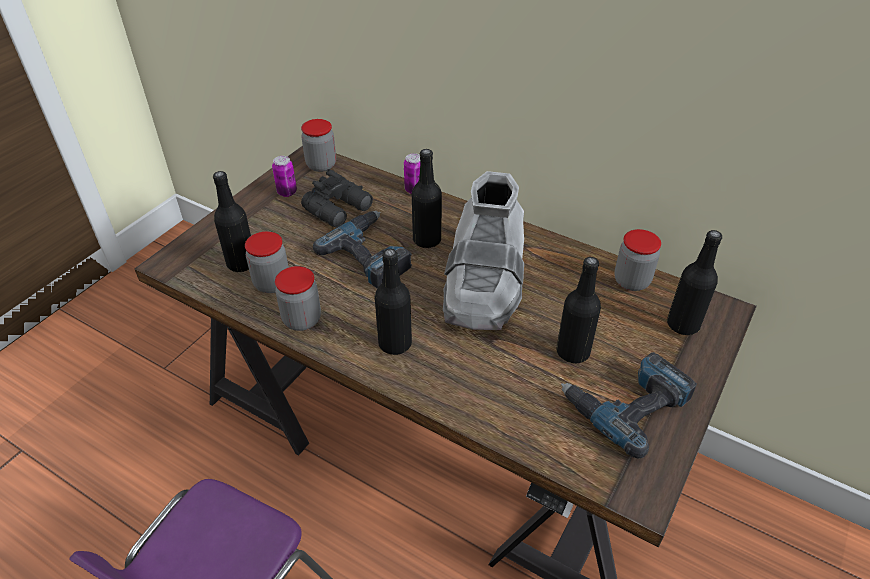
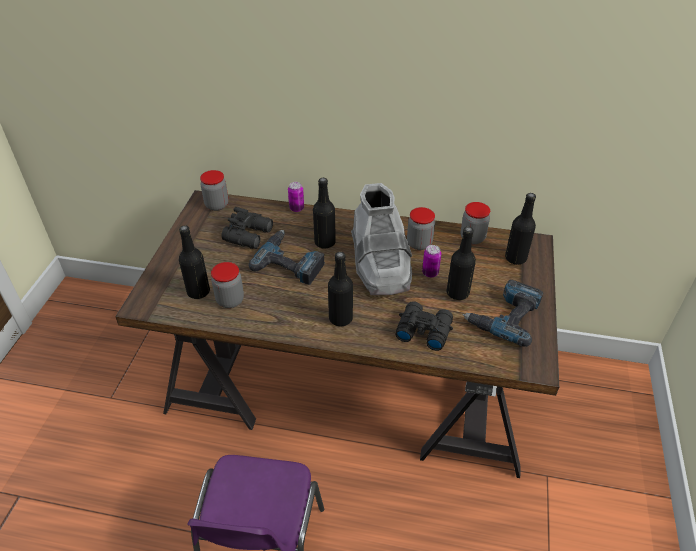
camera: 20 degrees left, 0 degrees up
can [272,156,297,197] -> can moved to [422,245,441,278]
jar [275,266,321,331] -> jar moved to [407,207,435,250]
none -> black binoculars [395,302,453,351]

